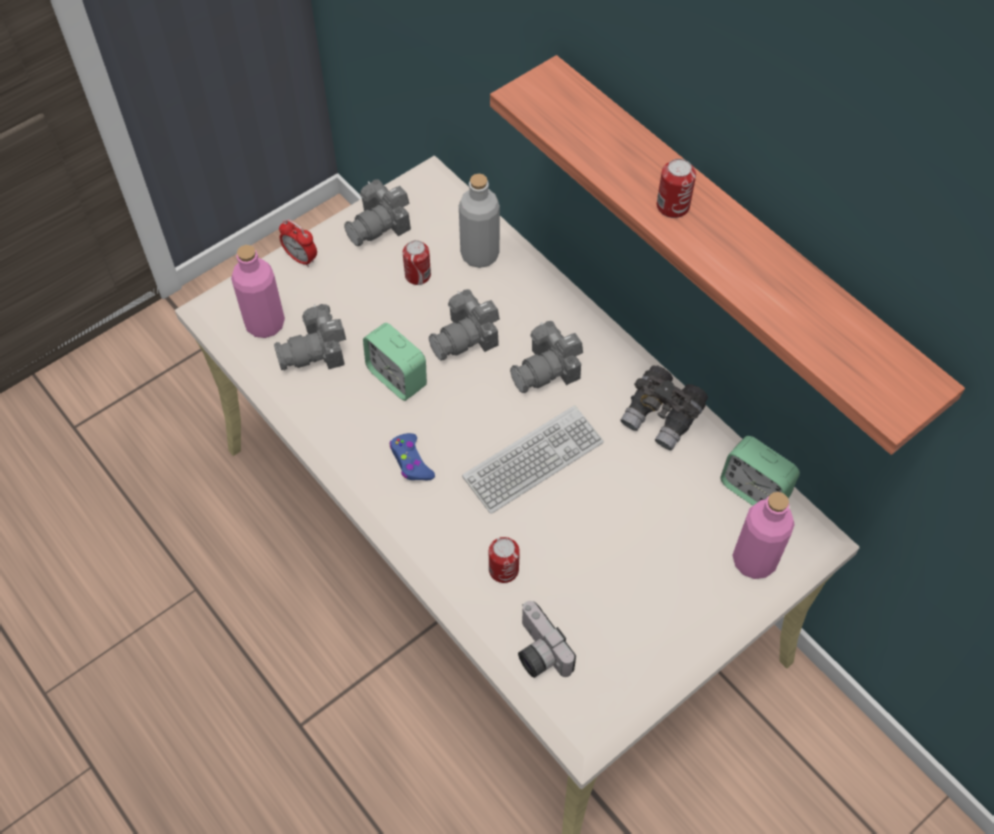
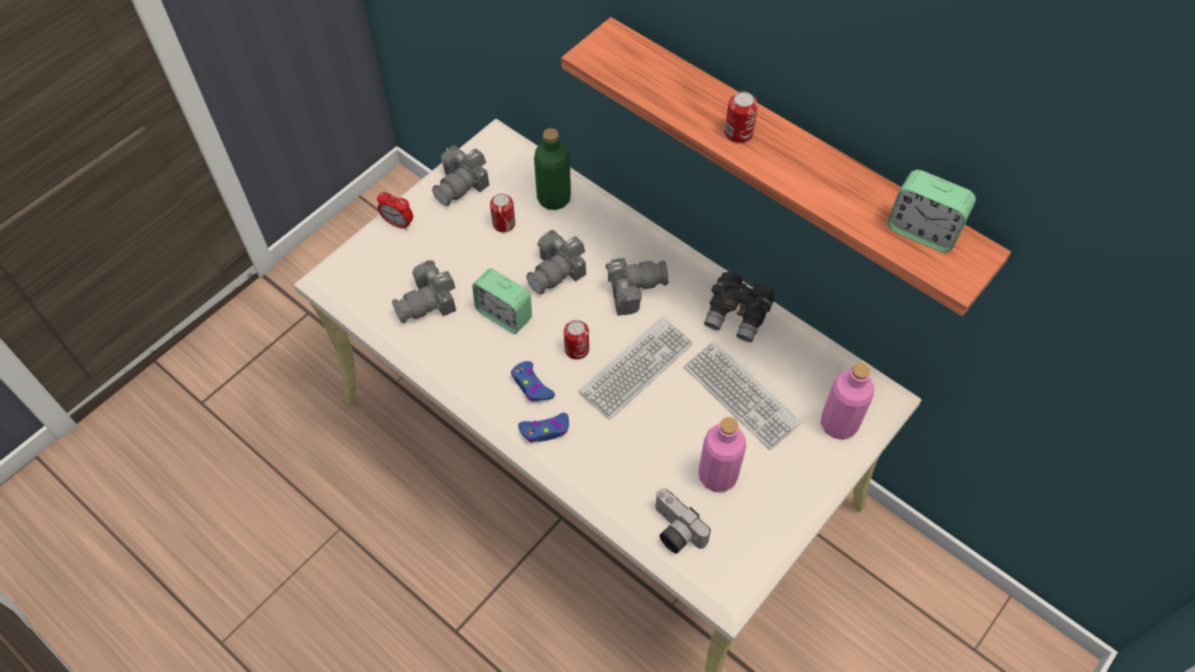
camera: 10 degrees left, 0 degrees up
pink bottle [231,245,285,338] -> pink bottle moved to [699,417,746,492]
grey bottle [459,174,500,268] -> green bottle [534,128,571,210]
can [489,537,520,583] -> can moved to [564,320,589,360]
camera [510,321,583,393] -> camera turned 150 degrees counterclockwise [606,256,668,316]
alarm clock [720,436,800,506] -> alarm clock moved to [887,170,976,252]
none -> blue game controller [518,413,569,443]
none -> keyboard [684,340,802,450]

